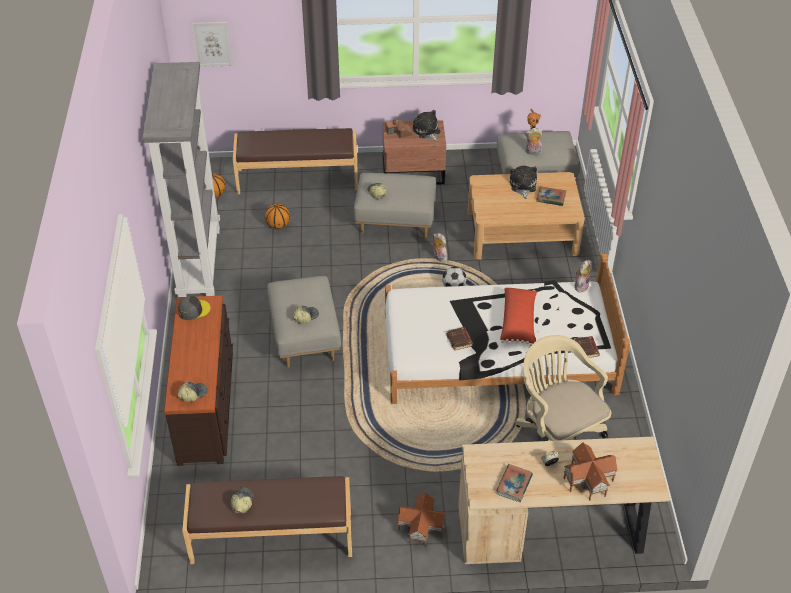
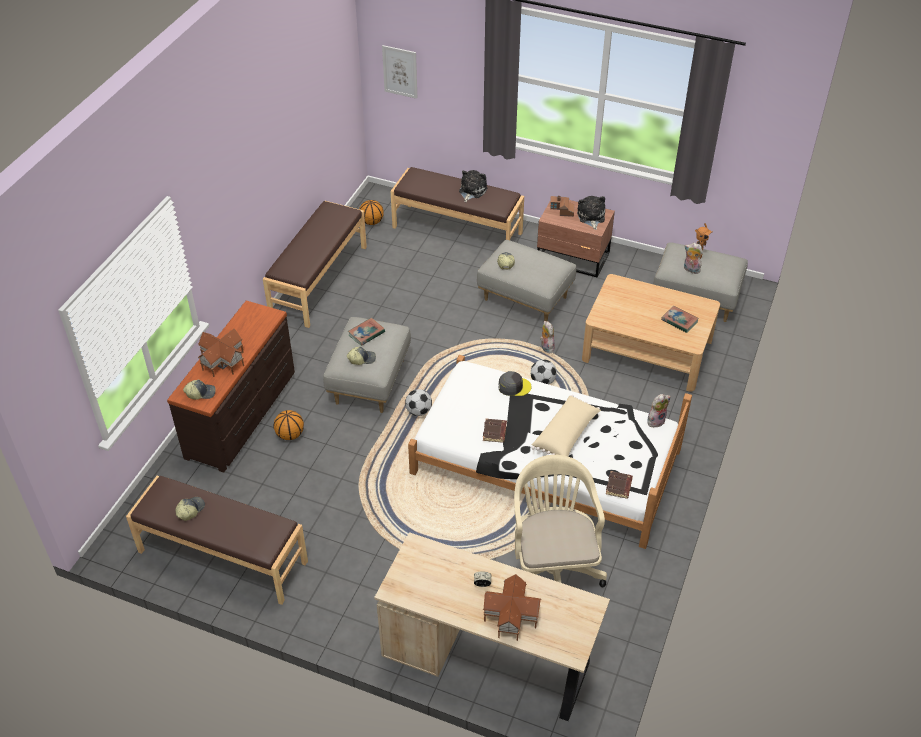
camera: 25 degrees right, 0 degrees up
grey bookcase [142,62,220,297] -> brown bench [263,201,367,328]
grey cap [178,296,211,320] -> grey cap moved to [498,371,531,396]
basketball [265,204,290,229] -> basketball moved to [274,410,304,440]
toy house [397,492,446,547] -> toy house moved to [198,329,244,377]
book [496,464,533,502] -> book moved to [348,318,385,346]
red pillow [500,287,537,346] -> beige pillow [531,395,601,456]
plush toy [510,166,537,199] -> plush toy moved to [459,170,487,202]
none -> football [405,389,432,416]

